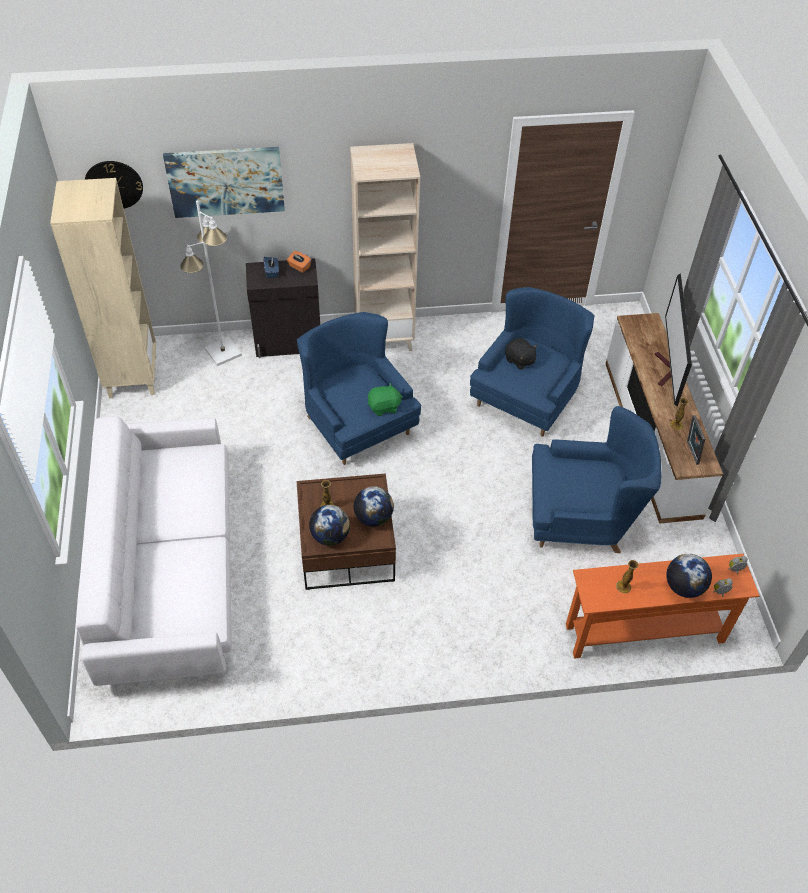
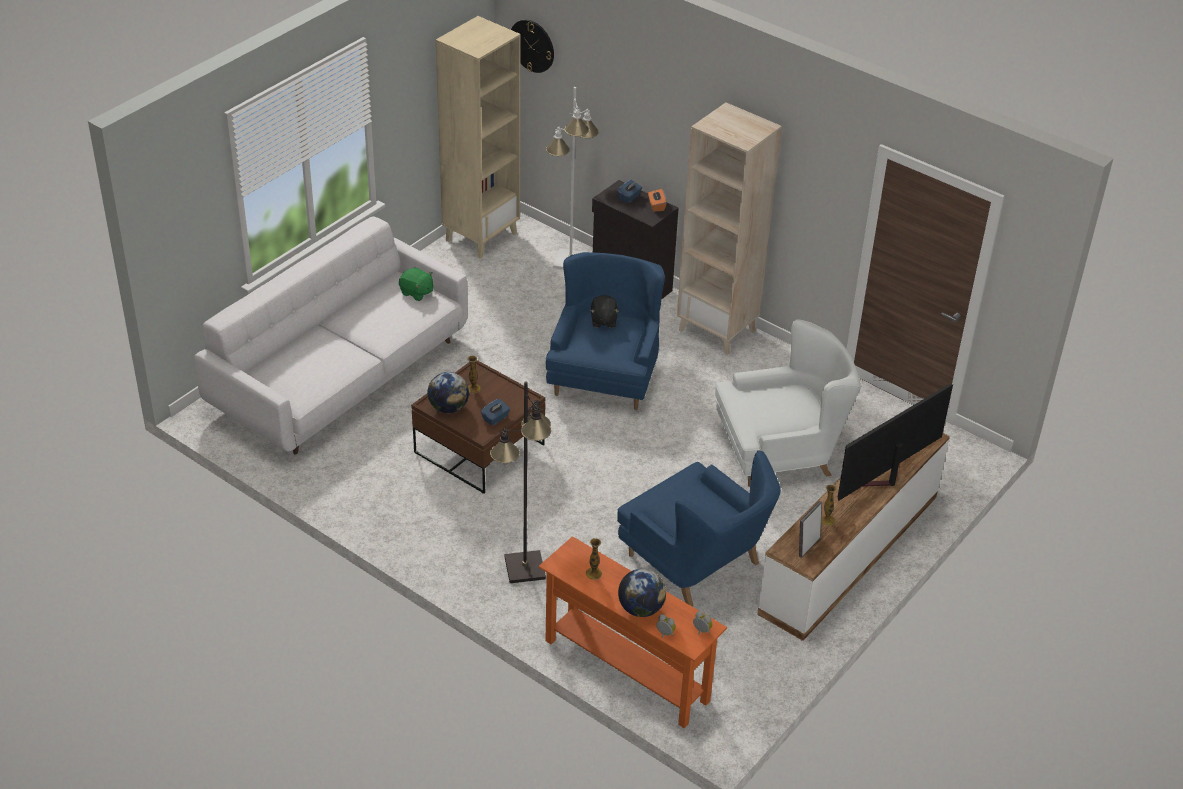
camera: 45 degrees right, 10 degrees down
picture [163,147,285,218] -> none
globe [354,486,394,527] -> blue tissue box [481,399,510,426]
green plush toy [368,383,403,416] -> green plush toy moved to [399,267,433,301]
blue armchair [470,287,595,436] -> white armchair [715,320,862,487]
black plush toy [505,338,537,370] -> black plush toy moved to [590,295,619,328]
none -> black floor lamp [490,381,551,583]

